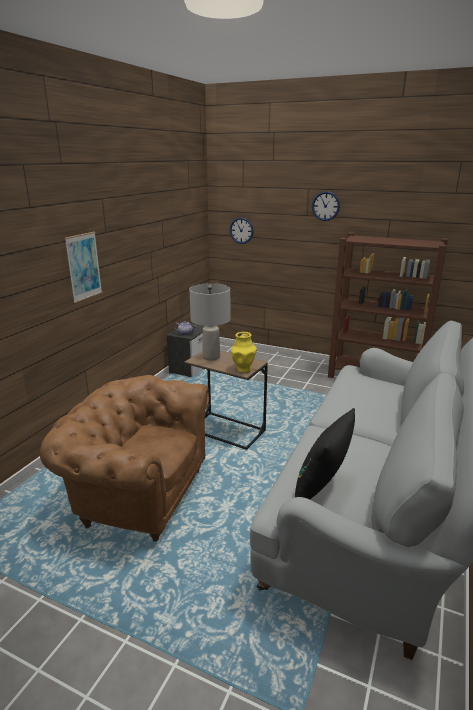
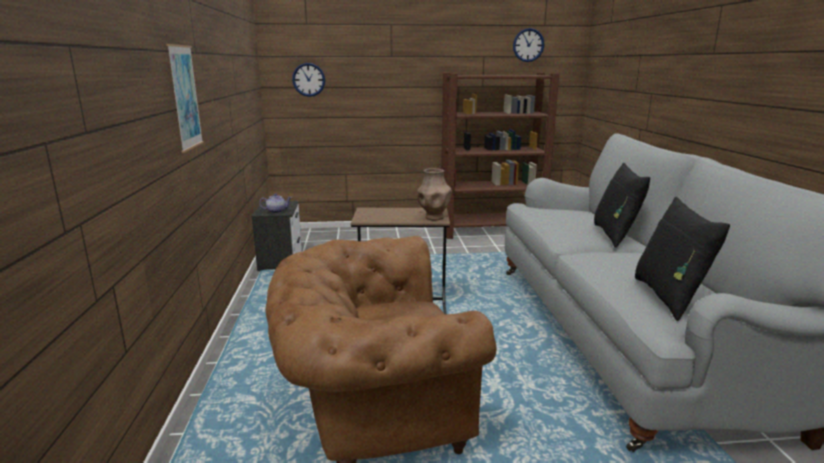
camera: 30 degrees left, 5 degrees down
grey table lamp [189,283,230,361] -> none
yellow vase [231,332,257,373] -> brown vase [417,168,452,220]
wall clock [312,191,340,221] -> wall clock moved to [513,28,544,62]
none -> black pillow [594,163,650,248]

